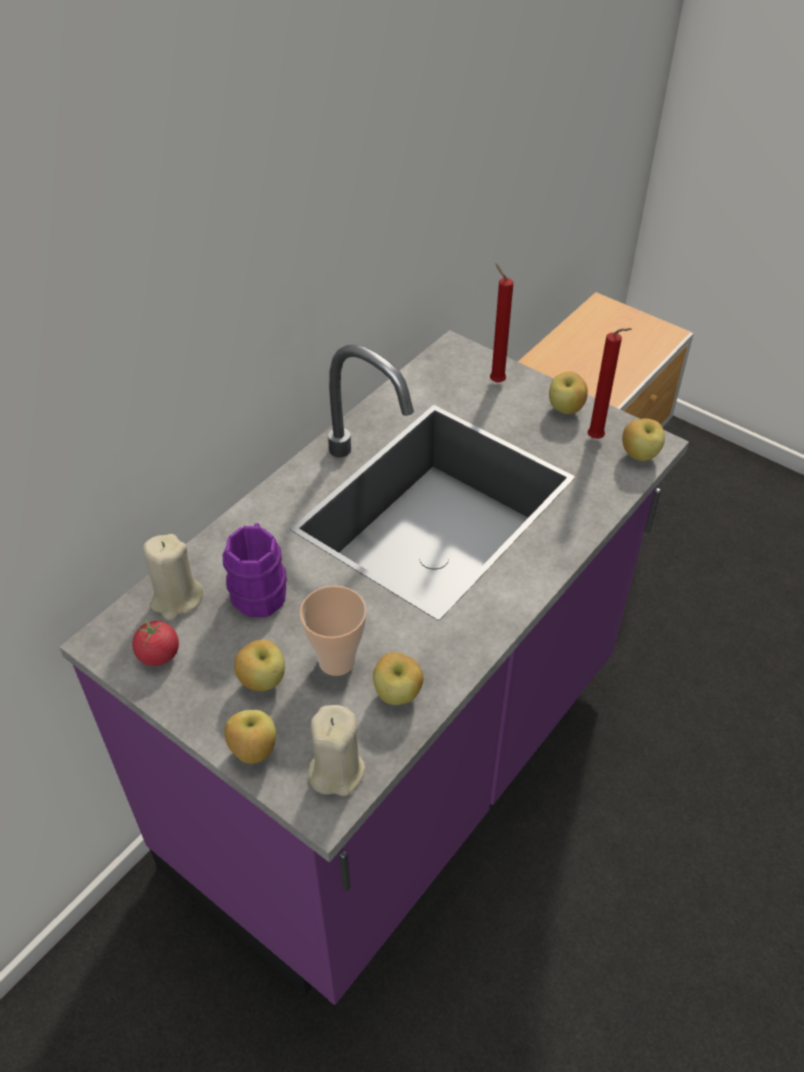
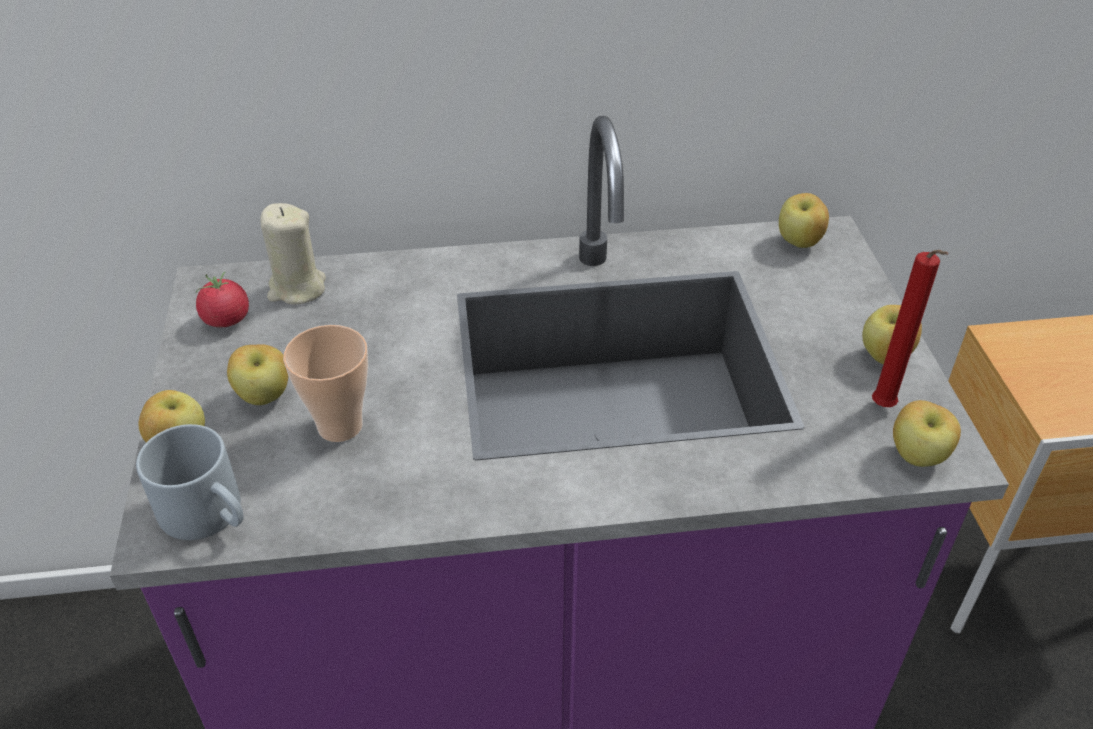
camera: 45 degrees right, 5 degrees down
purple mug [223,523,287,617] -> none
beige candle [309,705,365,796] -> grey mug [136,424,244,540]
apple [373,652,424,705] -> apple moved to [779,193,829,248]
red candle [490,263,513,383] -> none

